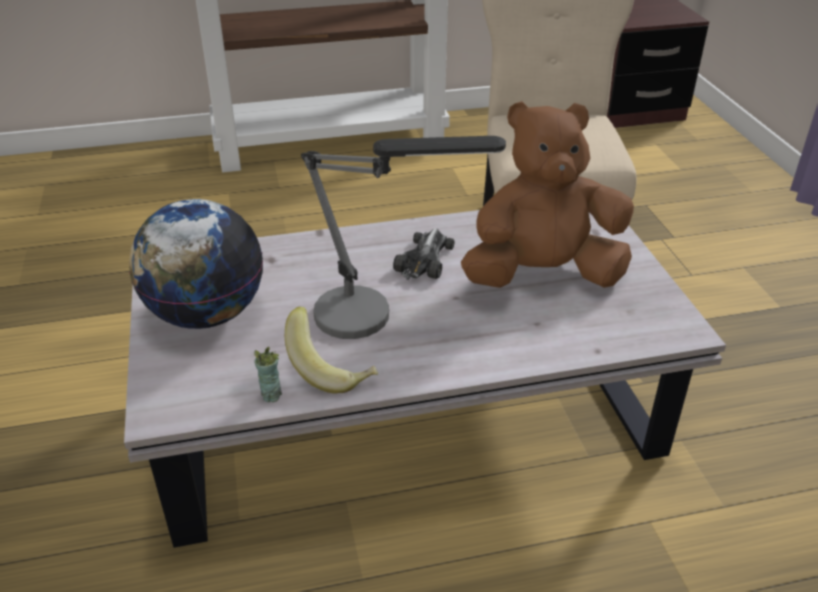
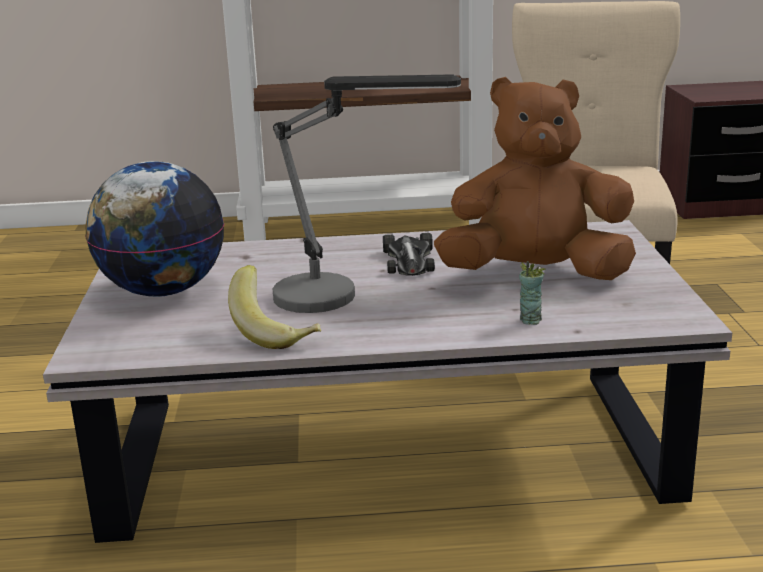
camera: 10 degrees right, 15 degrees down
cup [254,347,282,402] -> cup moved to [519,261,545,325]
toy car [393,228,455,280] -> toy car turned 150 degrees clockwise [383,233,435,276]

